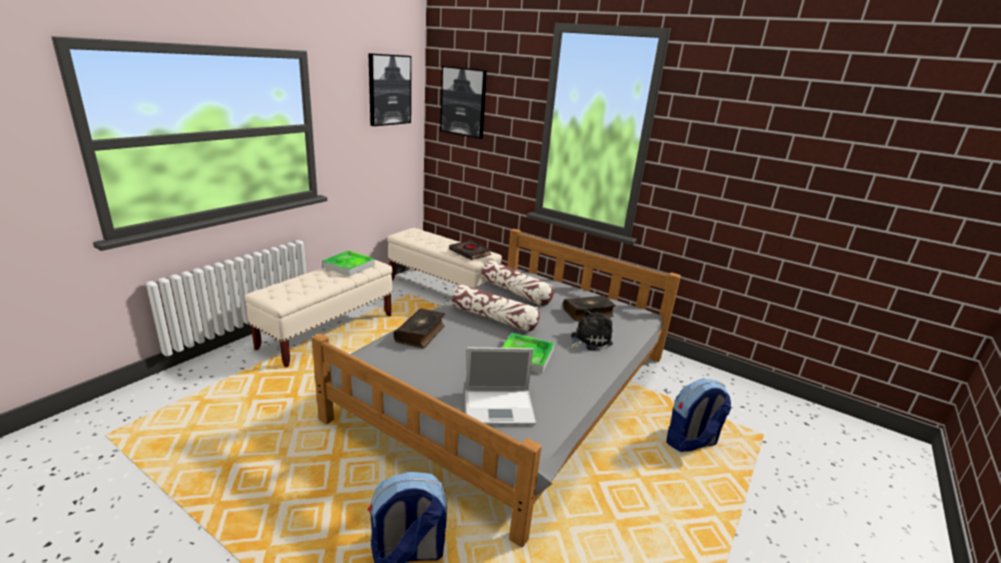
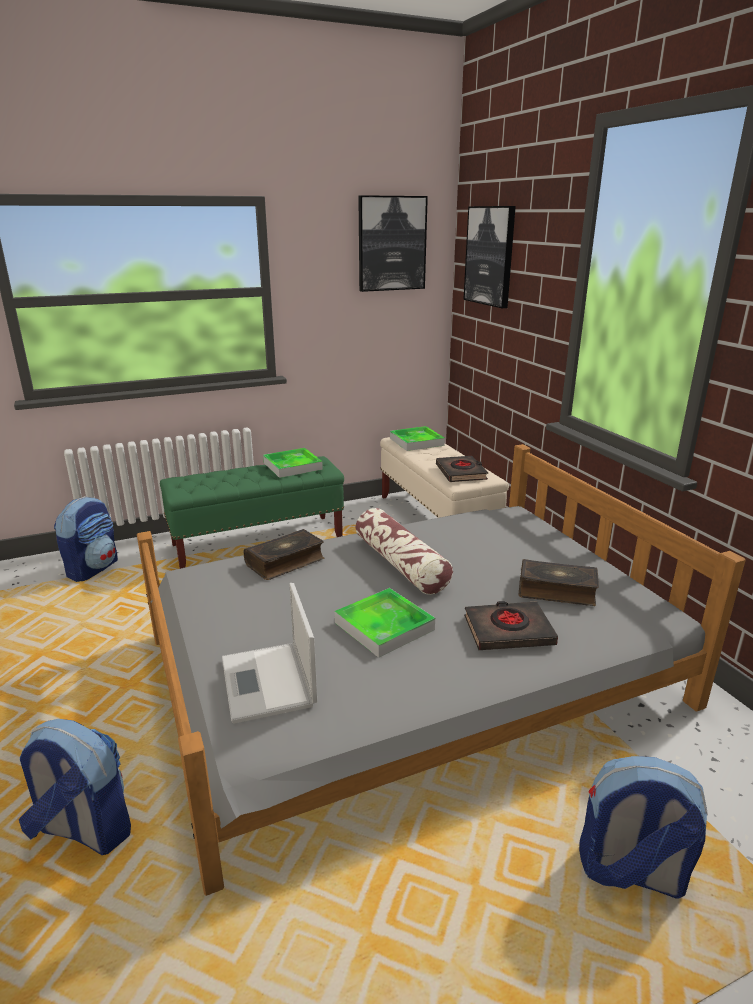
camera: 35 degrees right, 0 degrees up
beige bench [244,260,393,367] -> green bench [160,456,344,569]
laptop [465,347,536,425] -> laptop turned 45 degrees clockwise [222,583,317,724]
pillow [481,260,554,306] -> none
plush toy [569,309,613,351] -> black book [464,601,558,650]
none -> backpack [54,496,118,582]
none -> tray [390,426,445,451]

